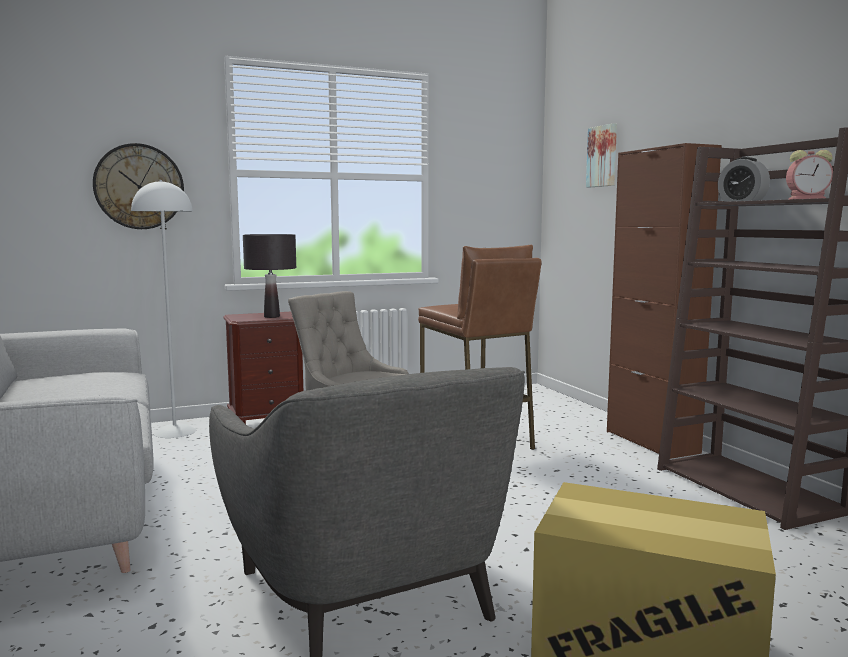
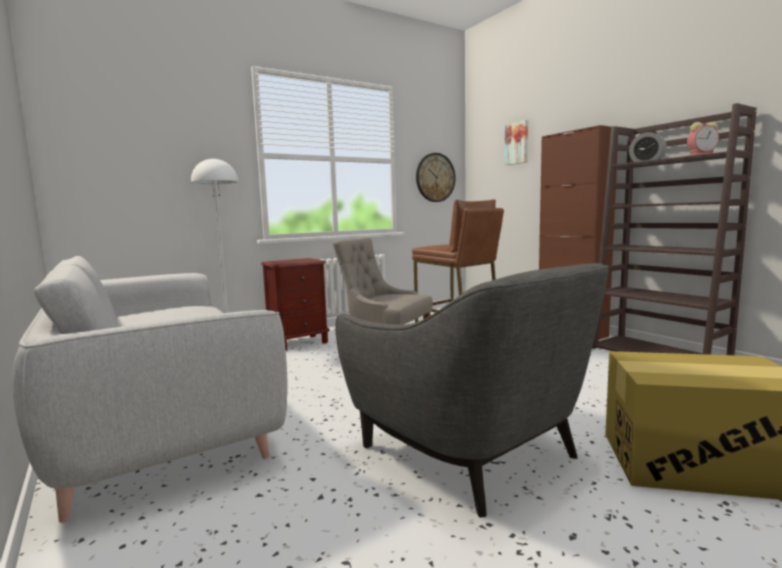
camera: 10 degrees left, 0 degrees up
wall clock [93,143,184,229] -> wall clock moved to [416,153,456,202]
black table lamp [243,234,296,318] -> none

